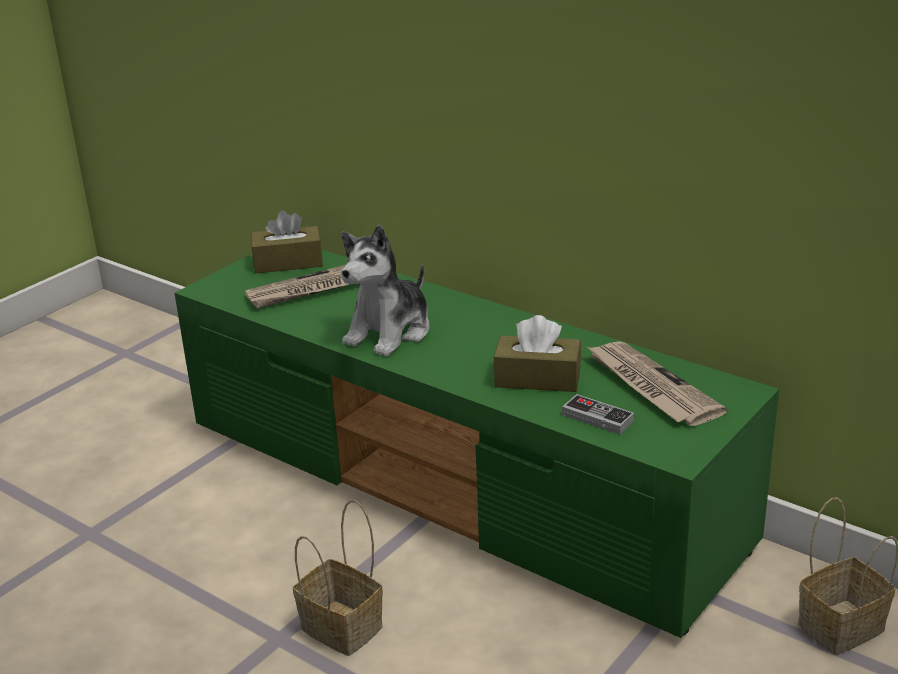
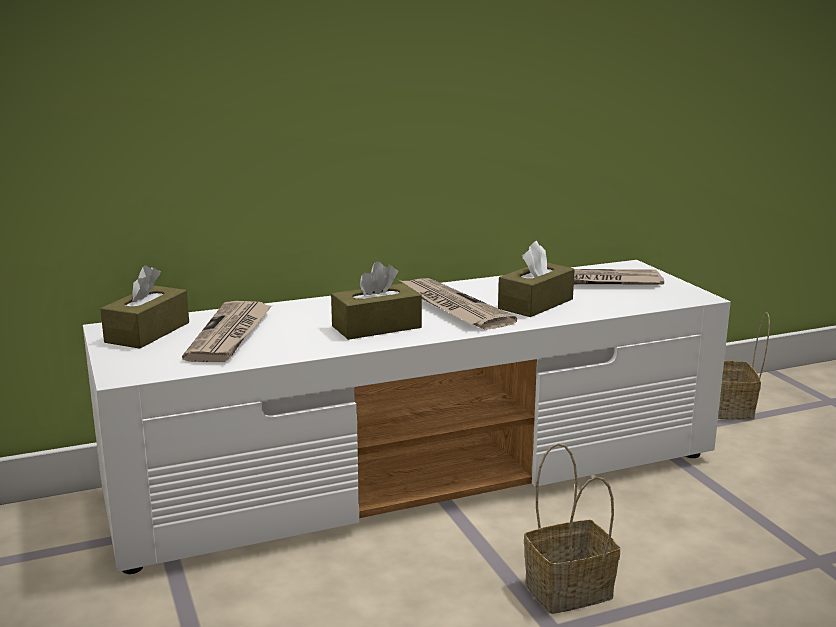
camera: 60 degrees left, 10 degrees down
green tv stand [174,250,779,638] -> white tv stand [83,260,731,574]
plush toy [341,225,429,357] -> brown tissue box [331,261,422,340]
game controller [562,394,634,435] -> none
none -> newspaper [399,278,517,330]

